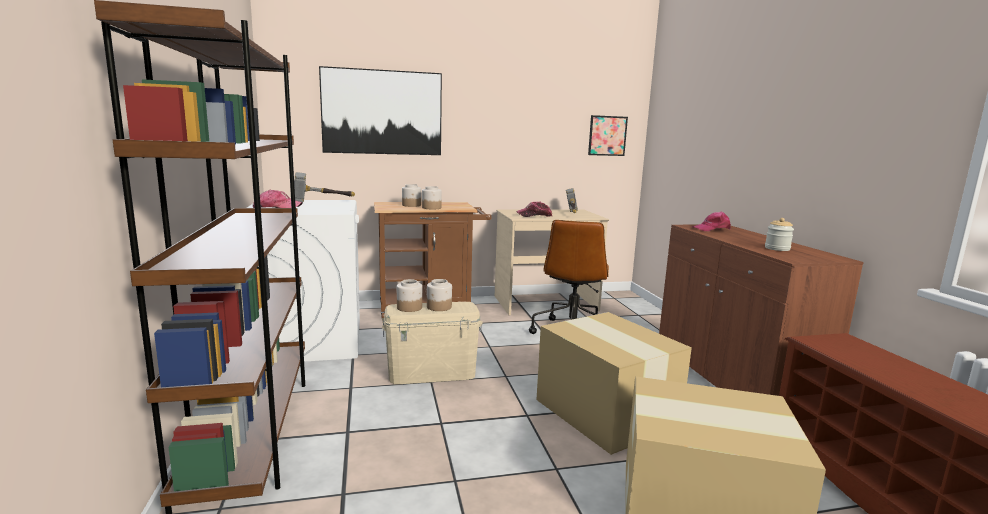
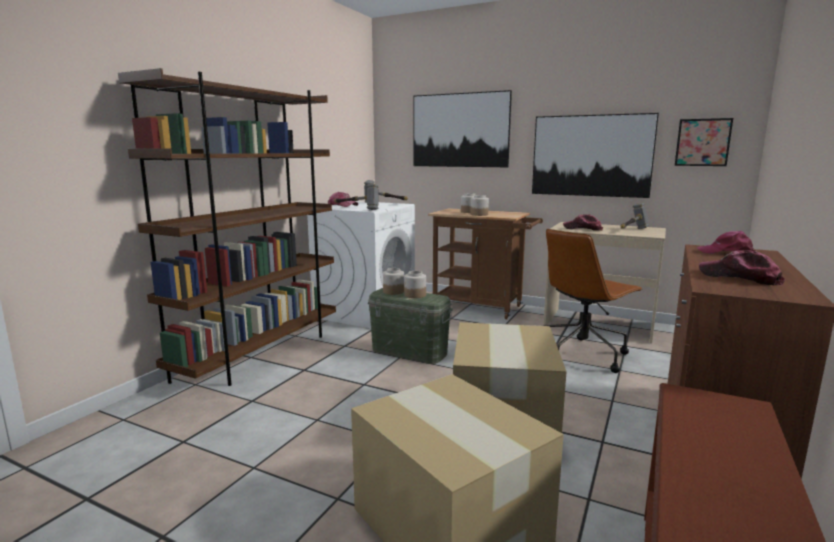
camera: 40 degrees right, 0 degrees up
beige storage box [382,302,483,384] -> green storage box [368,288,453,364]
jar [765,218,794,251] -> cap [699,250,785,286]
none -> hammer [334,184,379,210]
none -> picture [532,113,659,198]

